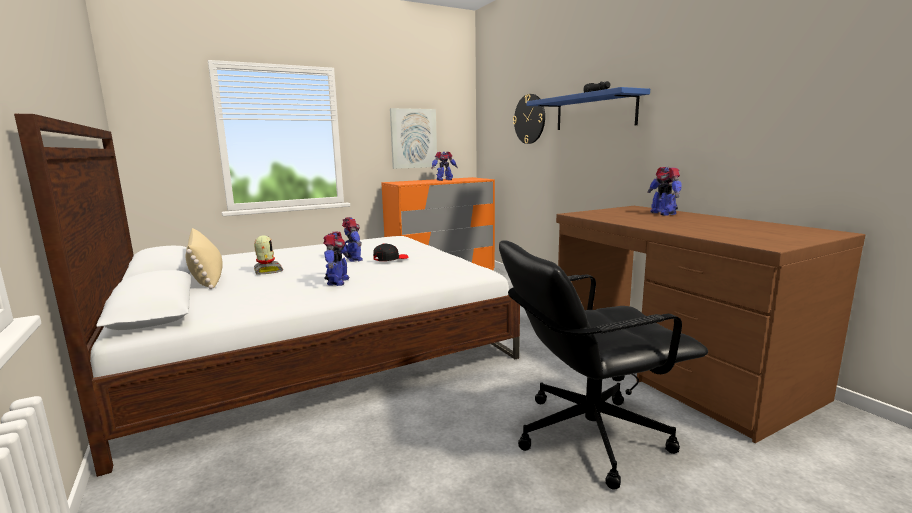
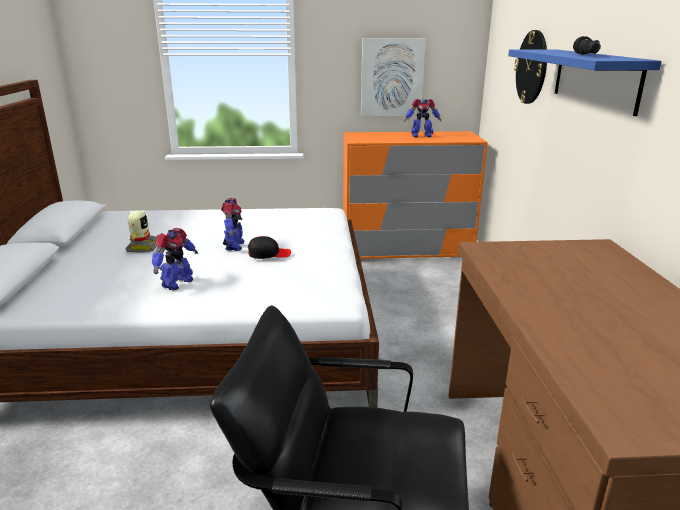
camera: 25 degrees right, 10 degrees up
beige pillow [186,228,223,289] -> none
toy robot [648,167,681,215] -> none

